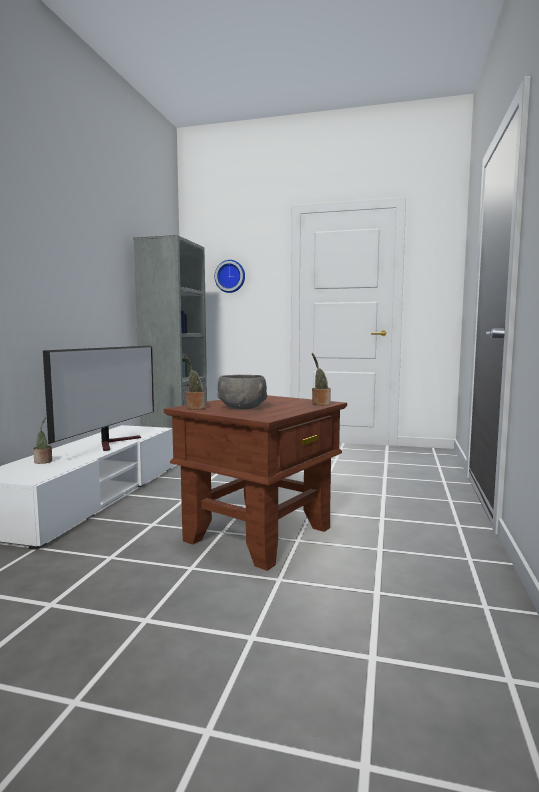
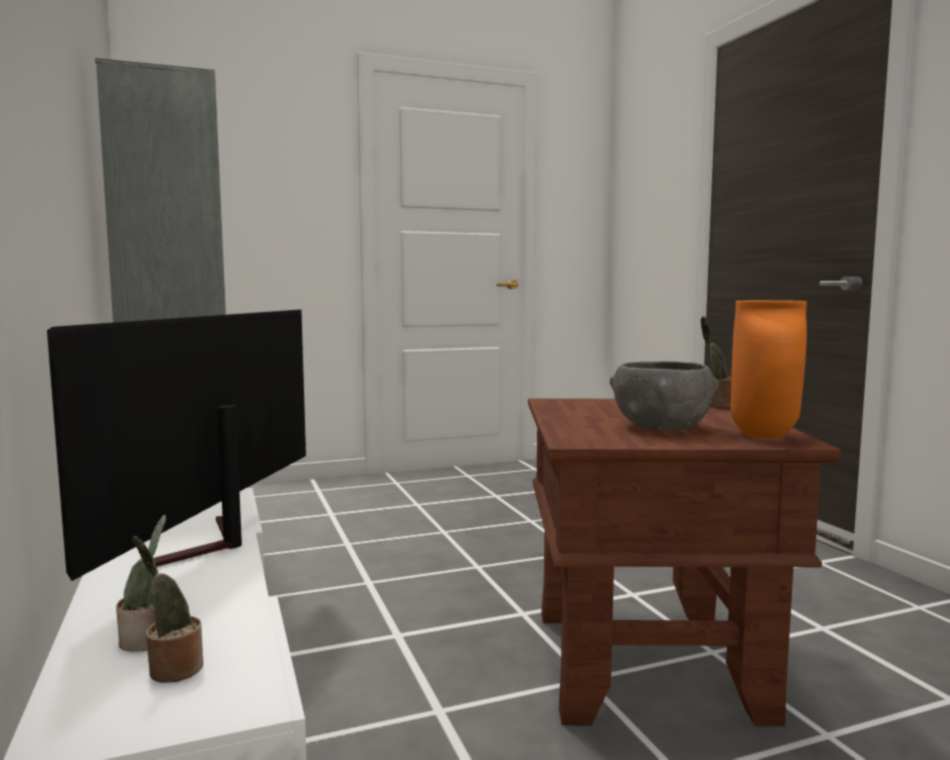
camera: 35 degrees left, 0 degrees up
television [43,346,154,451] -> television turned 150 degrees counterclockwise [47,310,306,581]
potted plant [184,354,206,410] -> potted plant moved to [132,536,204,683]
wall clock [215,260,245,293] -> none
none -> orange vase [731,300,807,439]

